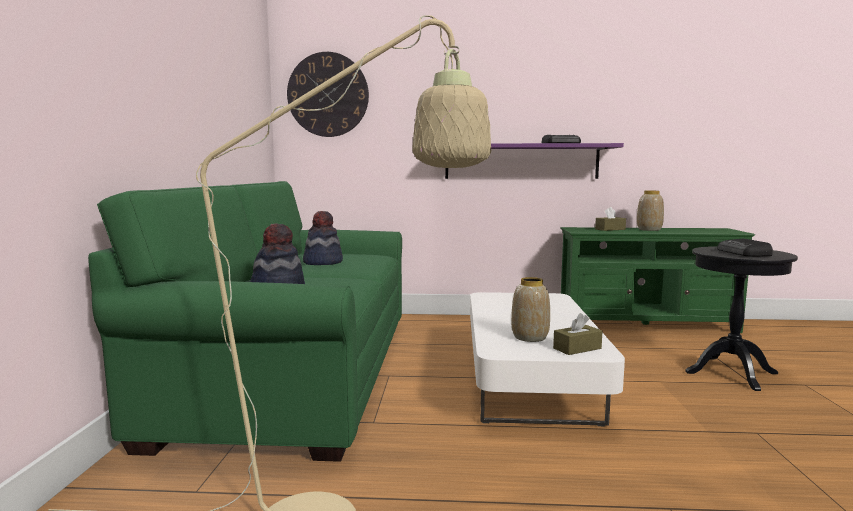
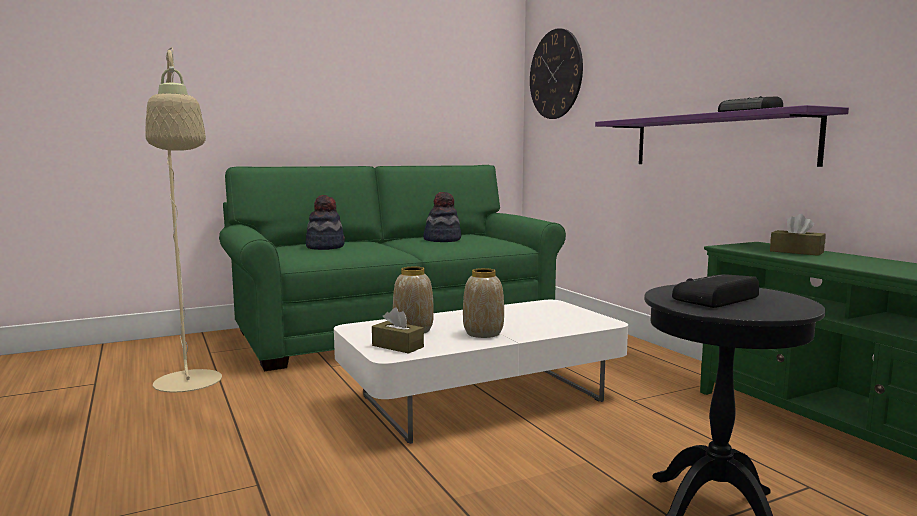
camera: 60 degrees right, 0 degrees up
vase [637,191,664,231] -> vase moved to [463,268,504,338]

